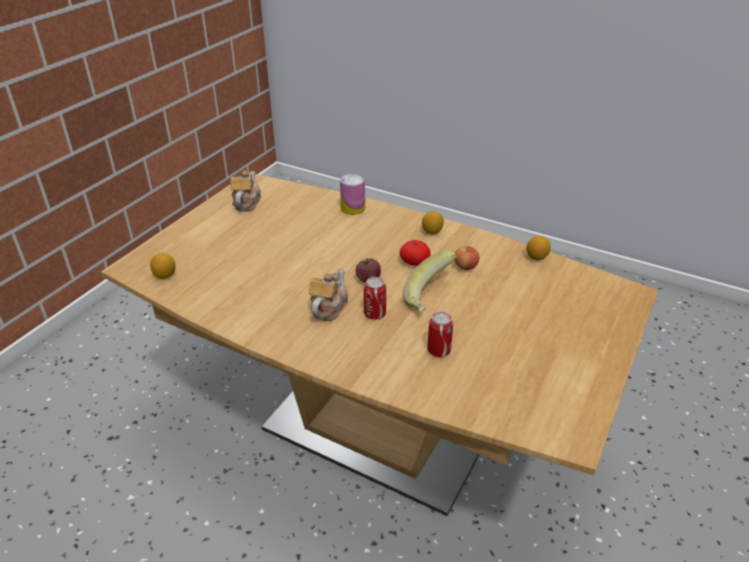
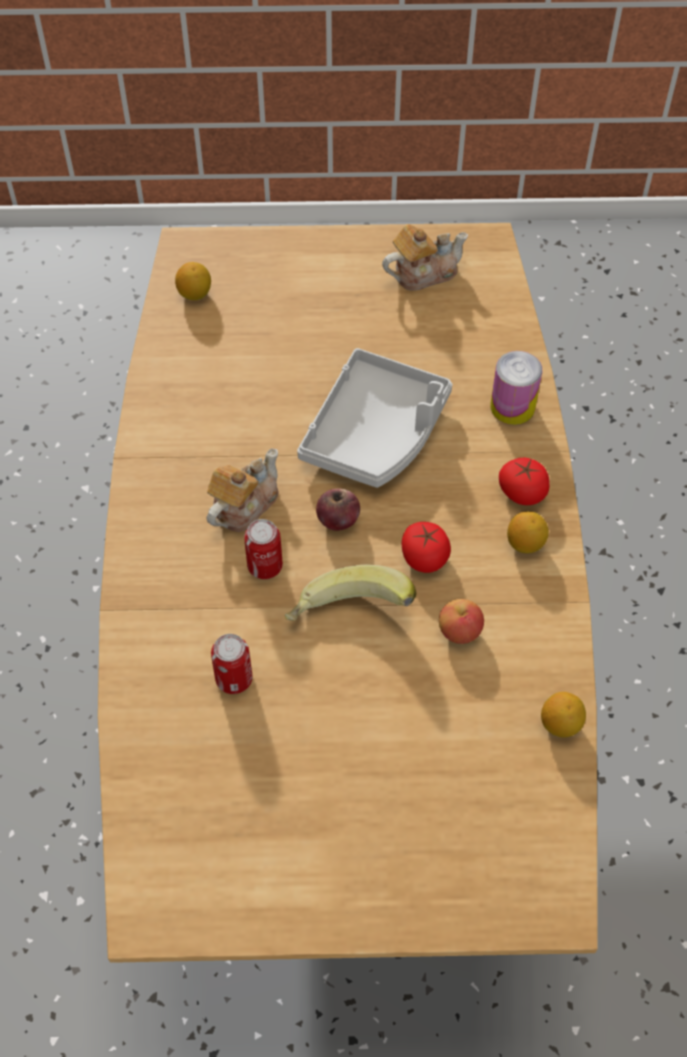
camera: 60 degrees right, 20 degrees up
teapot [309,268,348,321] -> teapot turned 45 degrees counterclockwise [207,448,279,532]
none -> grey tray [297,348,453,488]
none -> tomato [499,458,550,505]

